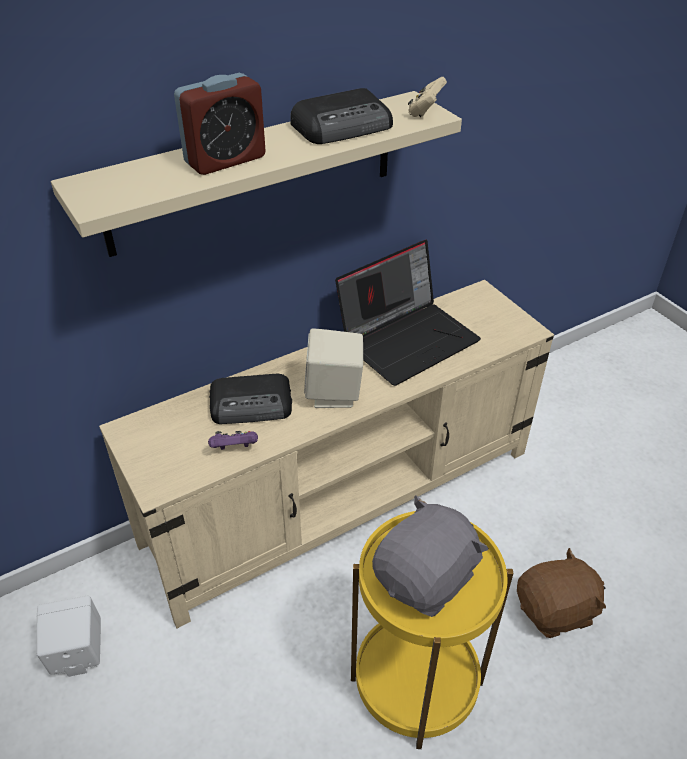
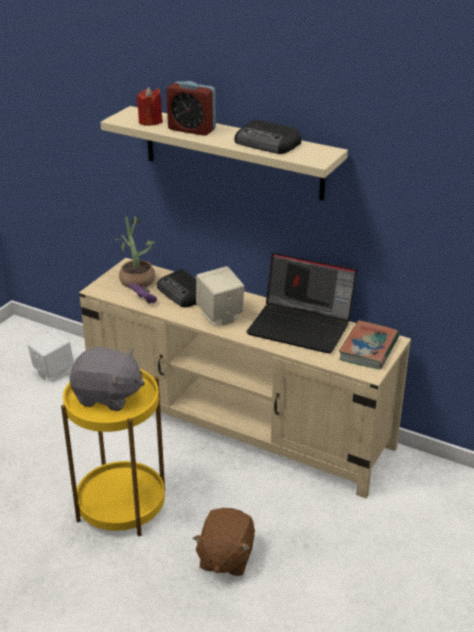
camera: 60 degrees right, 10 degrees down
beige game controller [408,77,447,117] -> none
brown plush toy [517,548,606,638] -> brown plush toy turned 60 degrees clockwise [192,508,255,576]
none -> potted plant [114,217,156,288]
none -> red candle [137,87,163,126]
none -> book [339,320,399,370]

